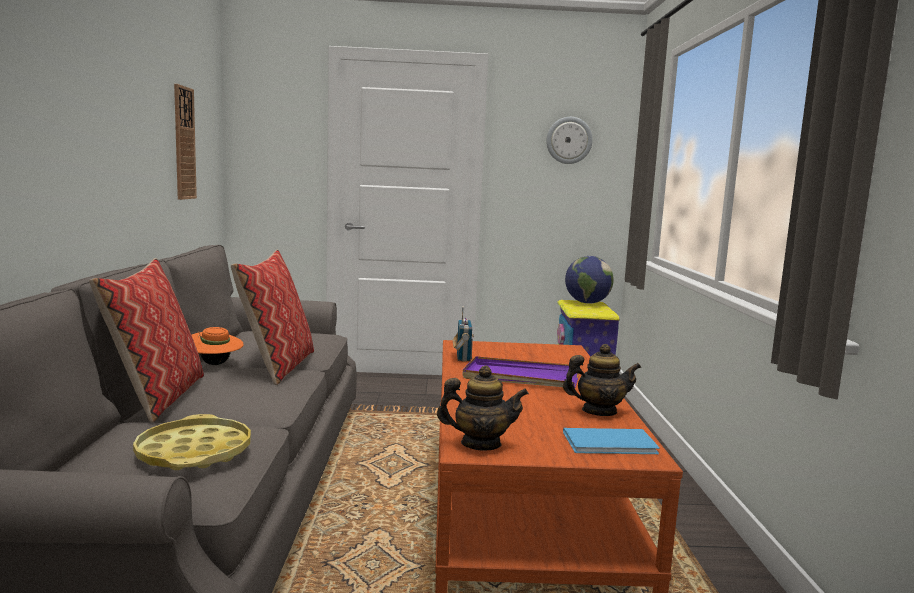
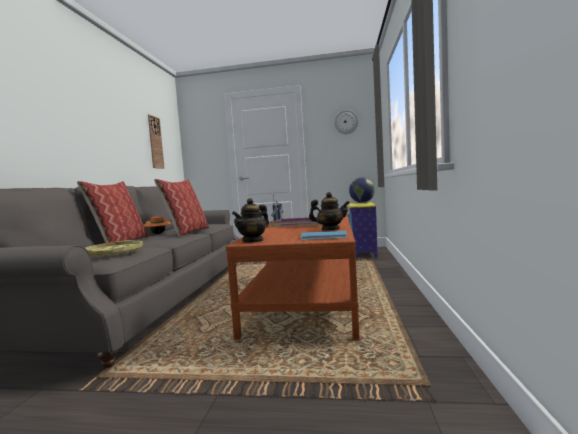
camera: 10 degrees right, 5 degrees down
teapot [437,366,529,450] -> teapot turned 120 degrees clockwise [232,198,269,243]

